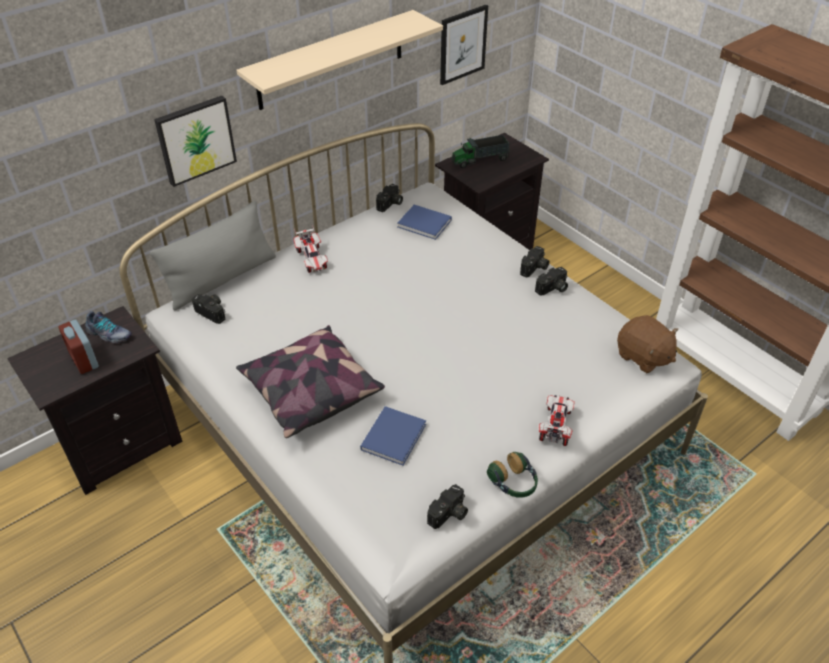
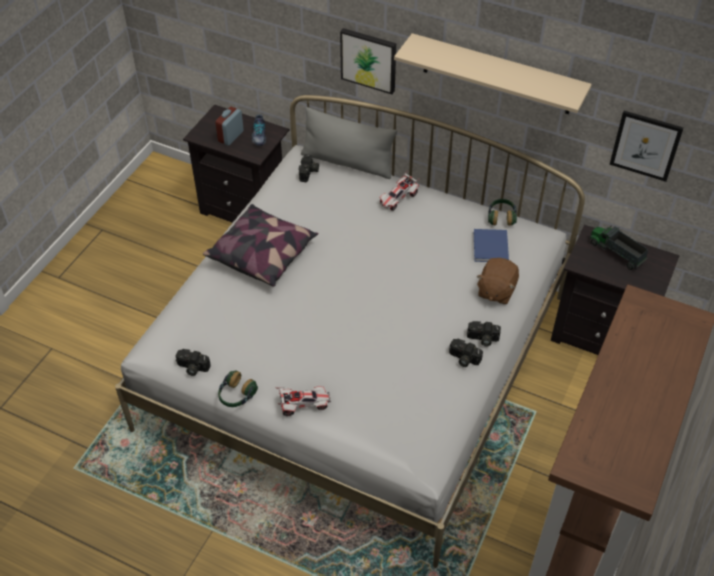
camera: 65 degrees right, 5 degrees up
blue book [360,406,426,466] -> none
camera [376,184,403,212] -> headphones [488,199,517,226]
brown plush toy [617,315,678,373] -> brown plush toy moved to [476,258,519,304]

